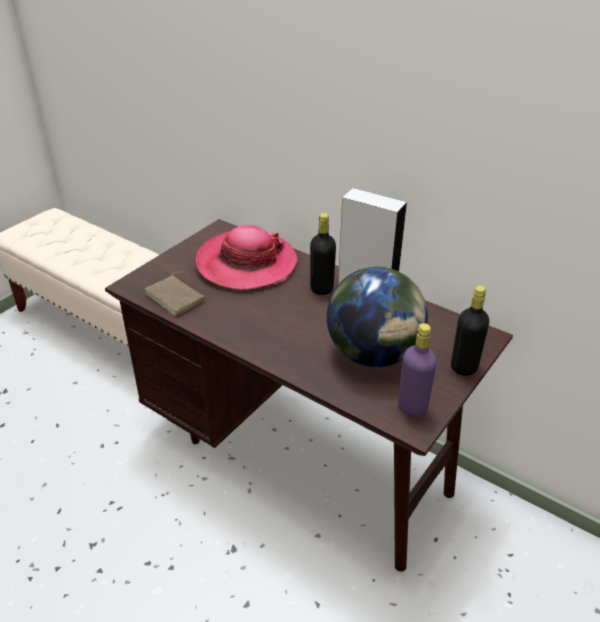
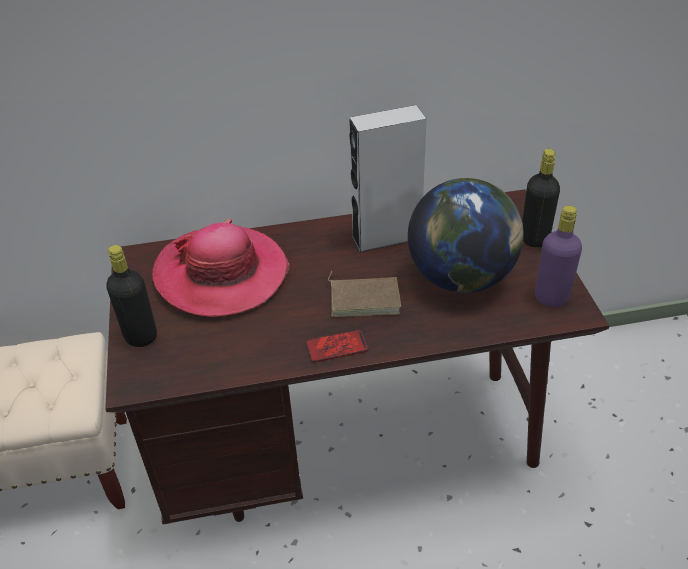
camera: 45 degrees left, 5 degrees up
brown book [145,272,205,316] -> brown book moved to [328,271,401,317]
black bottle [310,213,336,295] -> black bottle moved to [106,245,157,347]
none -> phone [306,330,369,363]

